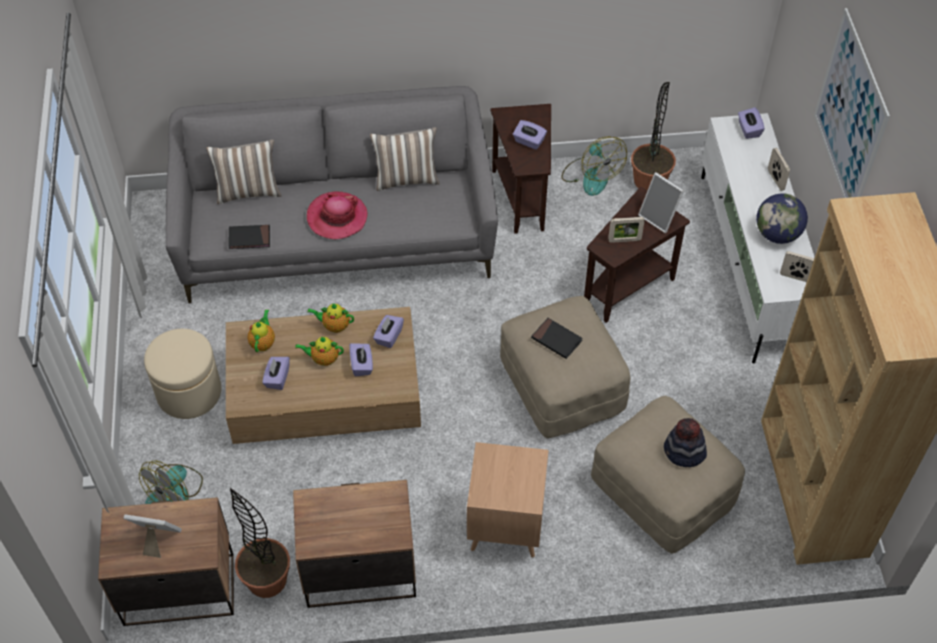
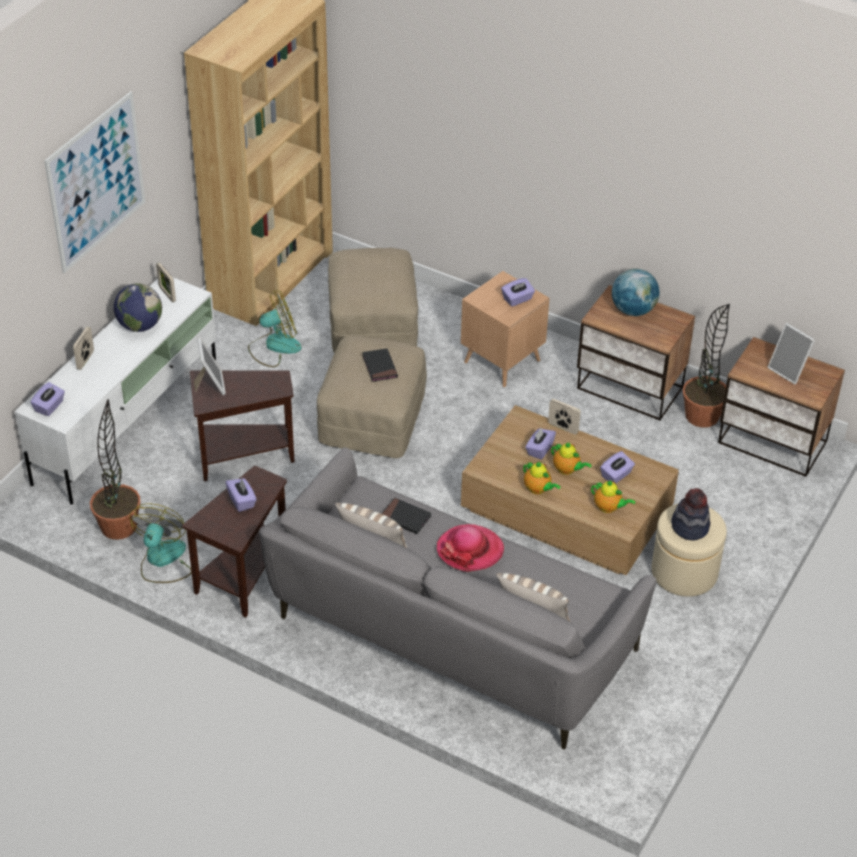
camera: 145 degrees left, 10 degrees down
fan [139,460,203,504] -> fan moved to [248,290,302,367]
black book [228,225,270,249] -> black book moved to [381,497,432,534]
teapot [248,309,275,352] -> teapot turned 105 degrees counterclockwise [591,480,635,513]
purple tissue box [373,315,404,348] -> purple tissue box moved to [501,278,535,307]
picture frame [608,217,644,243] -> picture frame moved to [548,399,581,435]
hat [664,418,707,467] -> hat moved to [671,488,710,541]
none -> globe [612,269,659,316]

